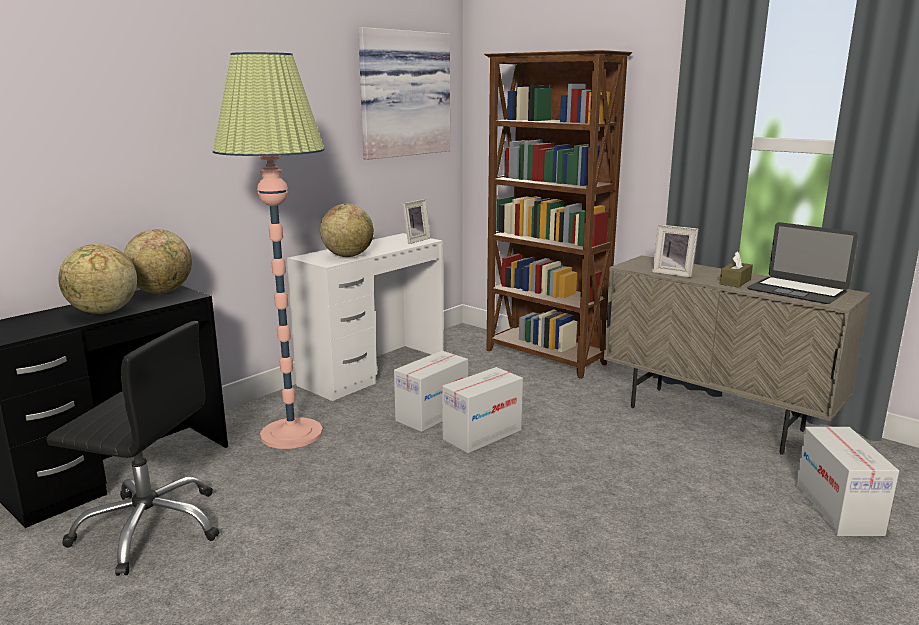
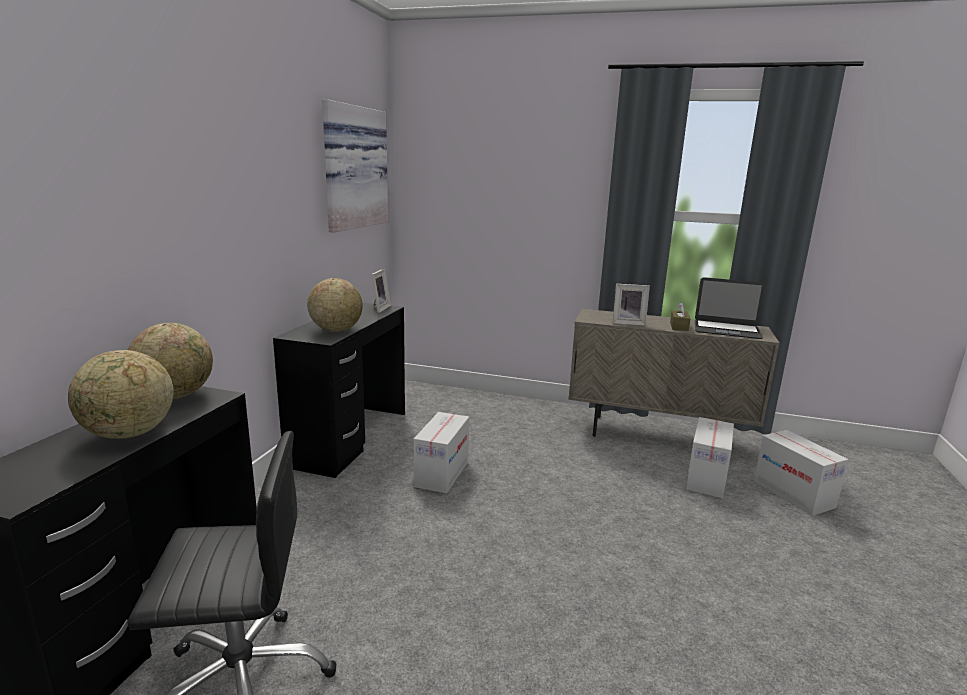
camera: 25 degrees left, 0 degrees up
floor lamp [213,52,325,449] -> none
white desk [287,233,443,401] -> black desk [273,303,405,478]
cardboard box [442,367,523,453] -> cardboard box moved to [686,417,734,498]
brown bookcase [484,50,632,379] -> none

